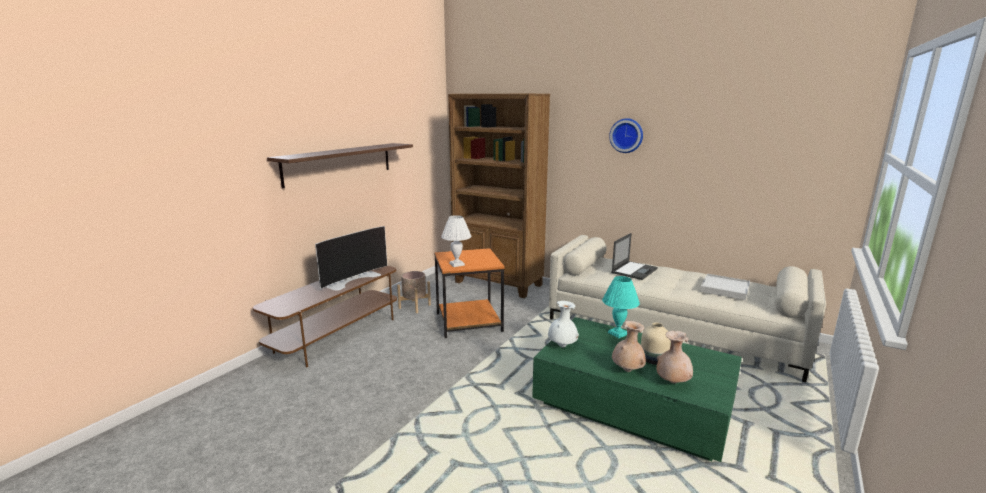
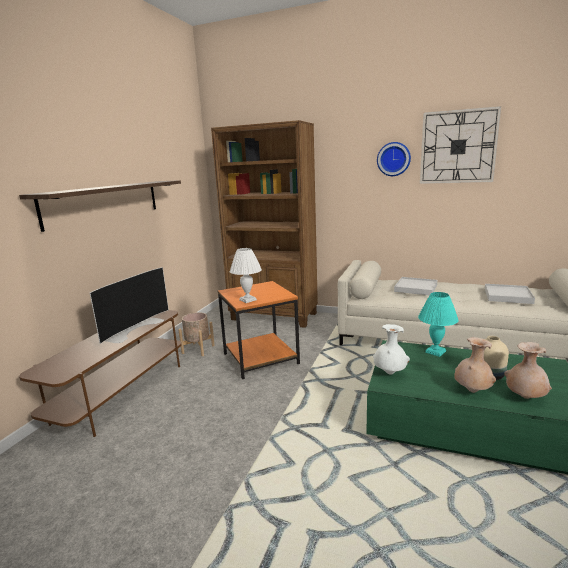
camera: 10 degrees left, 0 degrees up
laptop [611,233,658,280] -> white tray [394,277,437,295]
none -> wall clock [420,106,501,184]

